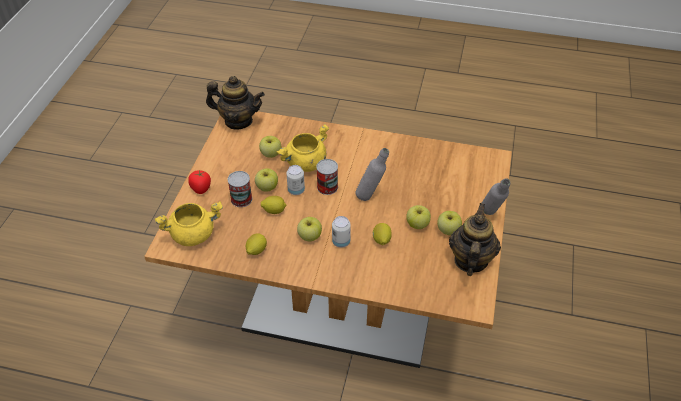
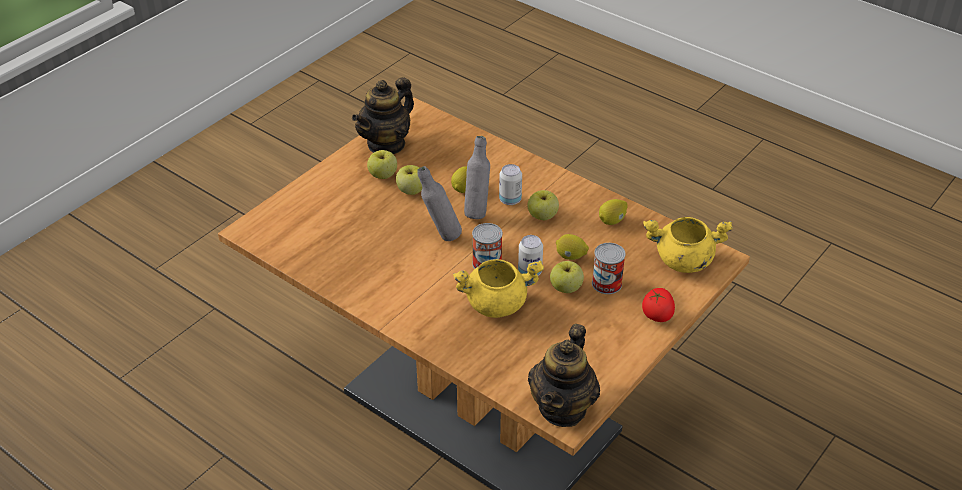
camera: 155 degrees left, 5 degrees down
teapot [206,76,265,129] -> teapot turned 105 degrees counterclockwise [528,324,600,427]
apple [259,136,281,158] -> none
grey bottle [482,178,510,215] -> grey bottle moved to [464,136,490,219]

